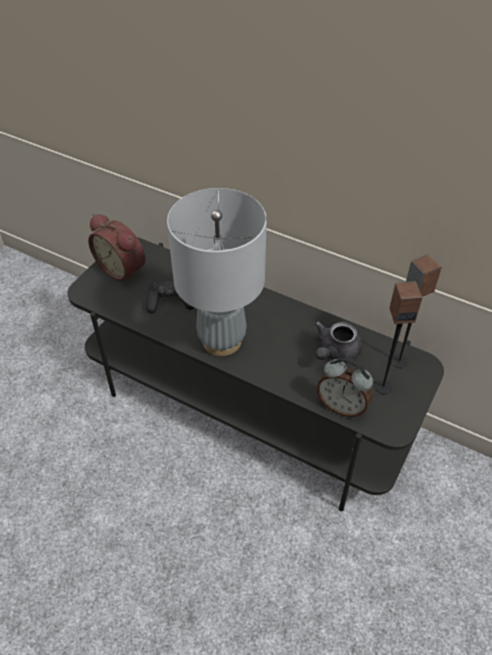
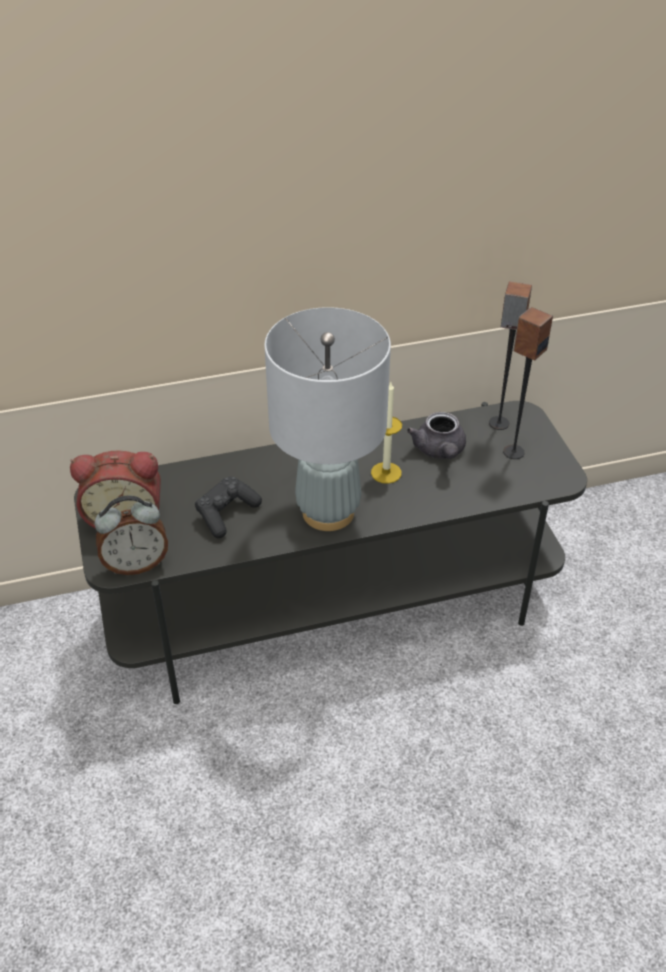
camera: 45 degrees left, 5 degrees down
alarm clock [317,358,373,417] -> alarm clock moved to [95,496,168,575]
none -> candle [371,382,402,484]

